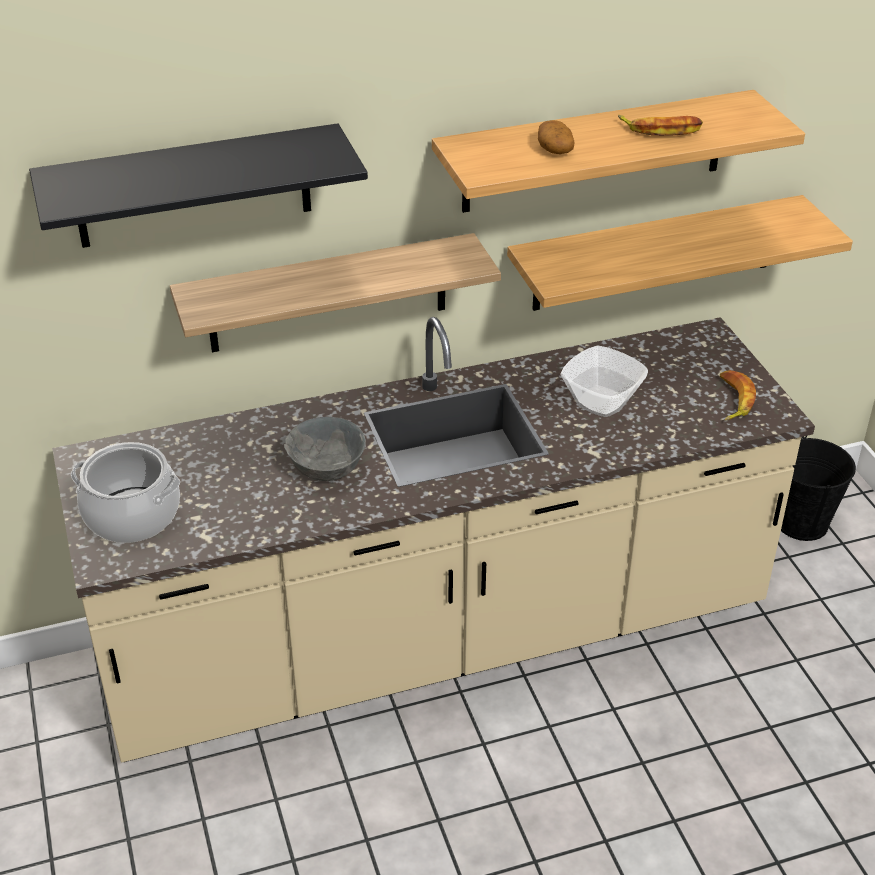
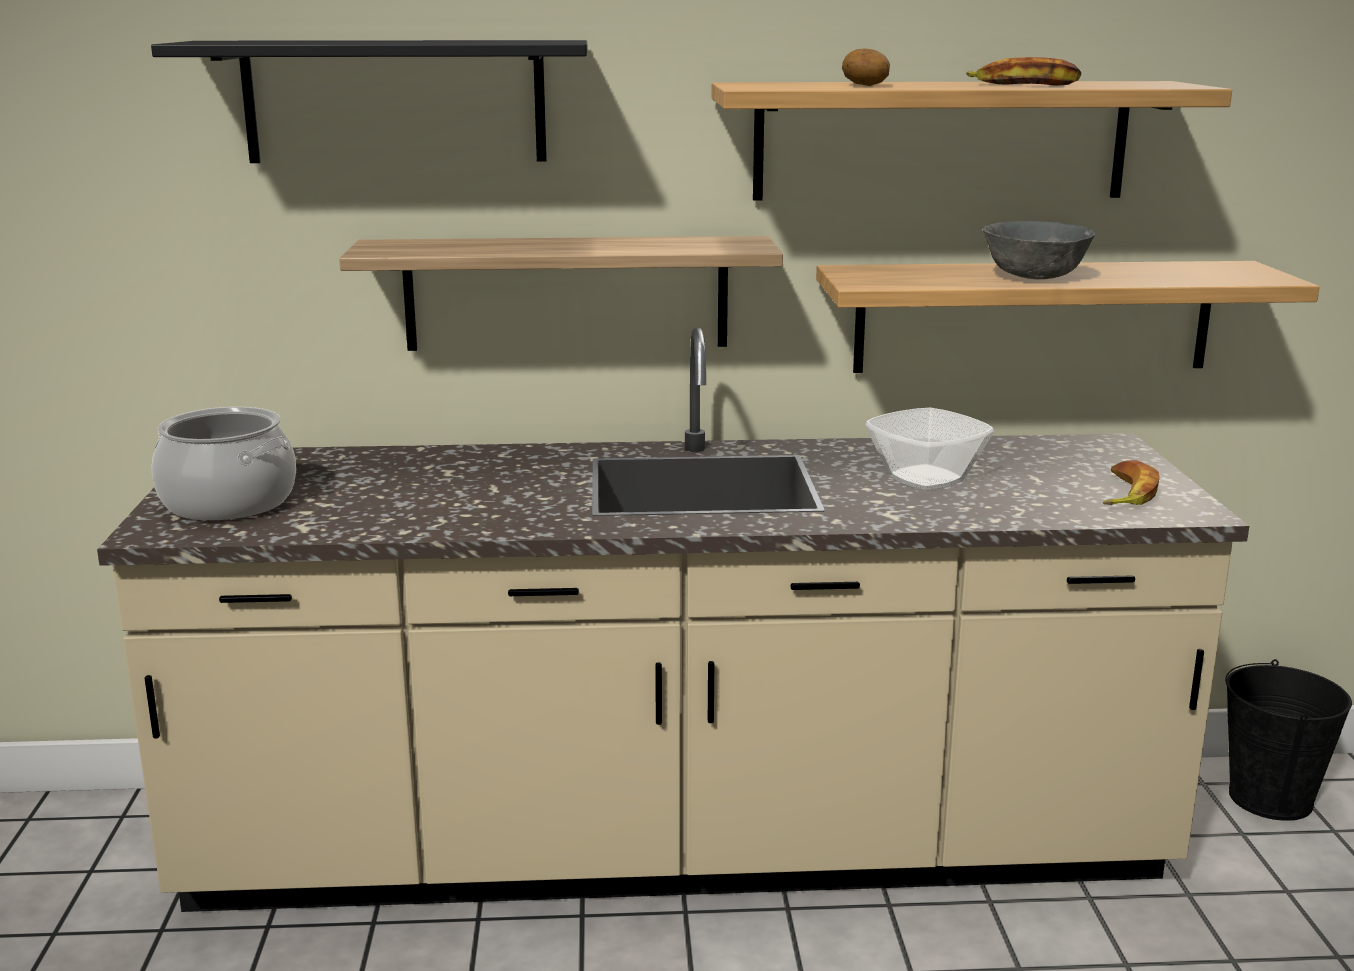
camera: 15 degrees right, 20 degrees down
grey bowl [284,417,366,481] -> grey bowl moved to [983,221,1095,279]

